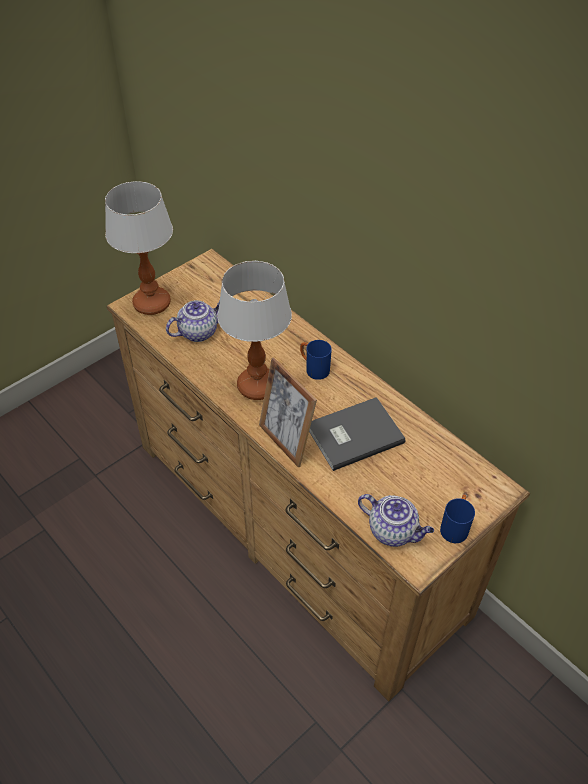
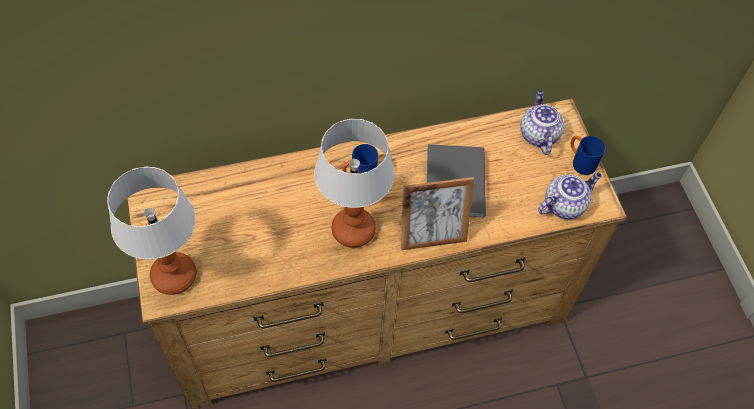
camera: 65 degrees left, 10 degrees up
teapot [166,300,220,342] -> teapot moved to [520,89,564,155]

